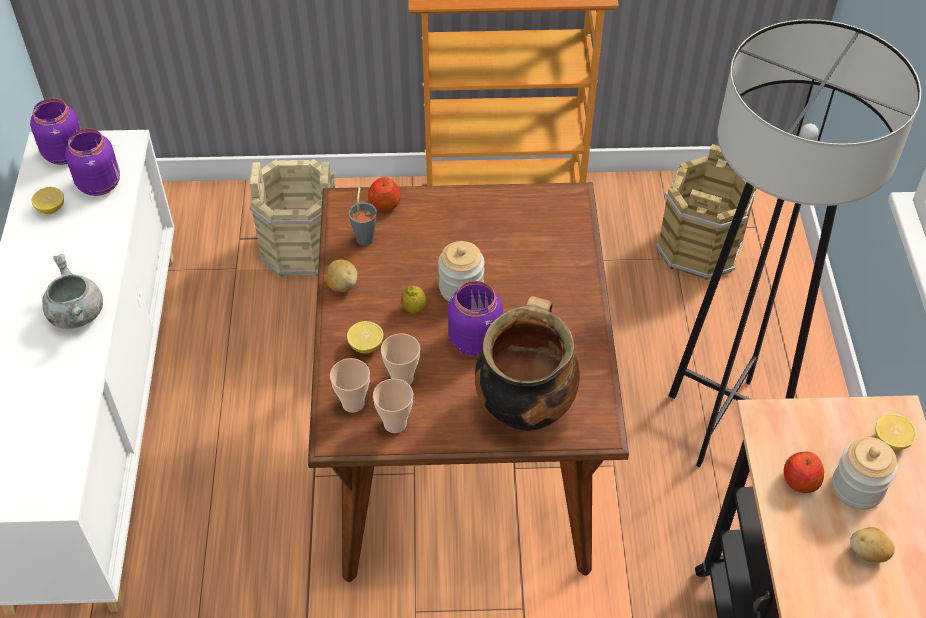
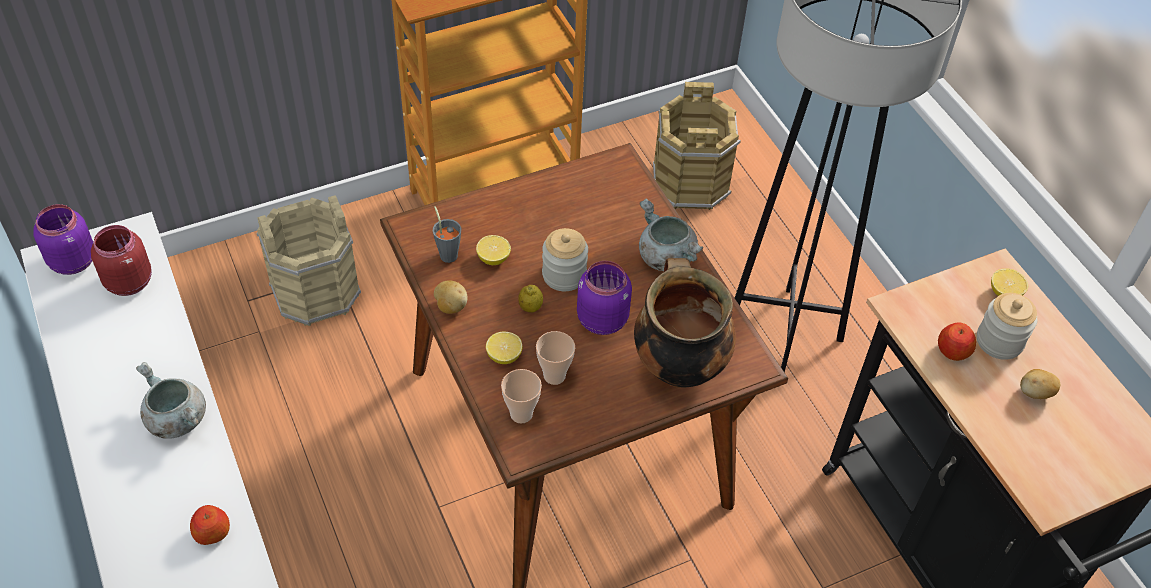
camera: 25 degrees left, 0 degrees up
lemon [31,187,64,214] -> lemon moved to [476,235,511,265]
purple jar [65,128,120,196] -> red jar [91,225,152,296]
apple [368,177,401,211] -> apple moved to [190,505,230,545]
cup [373,379,413,433] -> none
none -> grey cooking pot [639,199,703,271]

